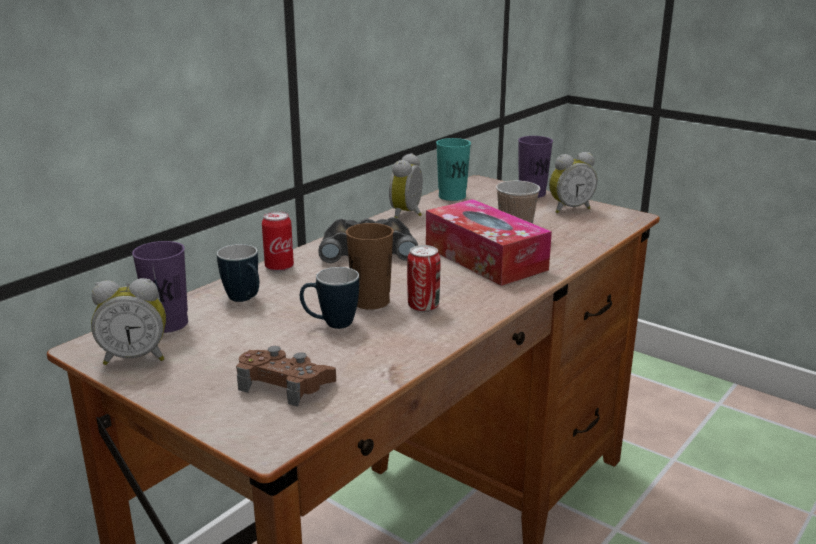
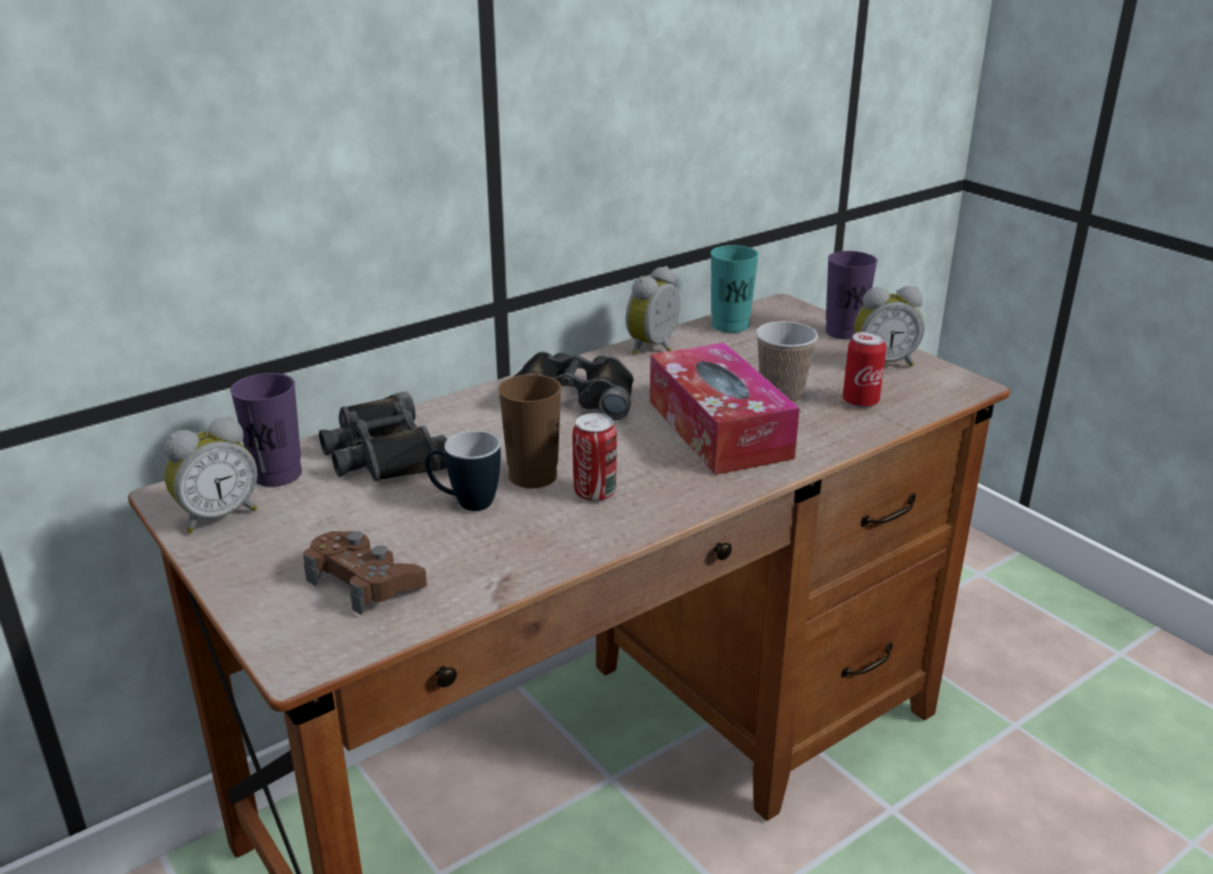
camera: 15 degrees right, 5 degrees up
alarm clock [91,278,166,365] -> alarm clock turned 45 degrees counterclockwise [164,417,257,533]
mug [217,244,259,302] -> black binoculars [319,391,447,482]
can [262,211,294,272] -> can moved to [843,331,886,408]

